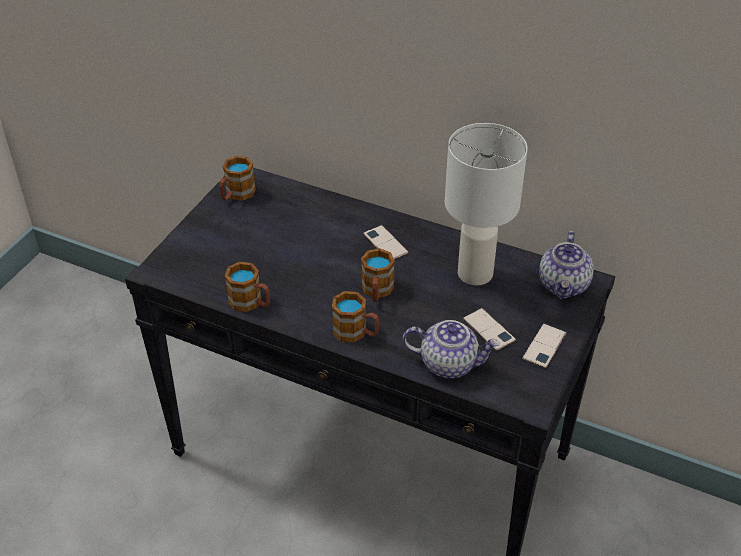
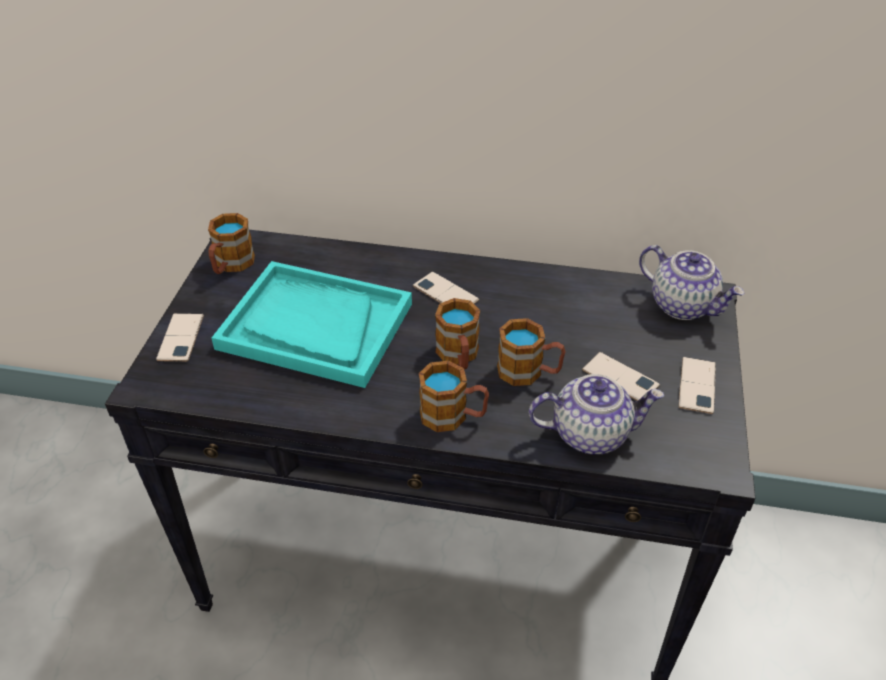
camera: 15 degrees left, 0 degrees up
mug [224,262,270,312] -> mug moved to [497,318,565,386]
white table lamp [445,123,527,286] -> none
teapot [539,231,594,299] -> teapot turned 45 degrees counterclockwise [639,245,745,320]
none -> phone [156,313,204,362]
none -> turquoise tray [211,261,412,388]

